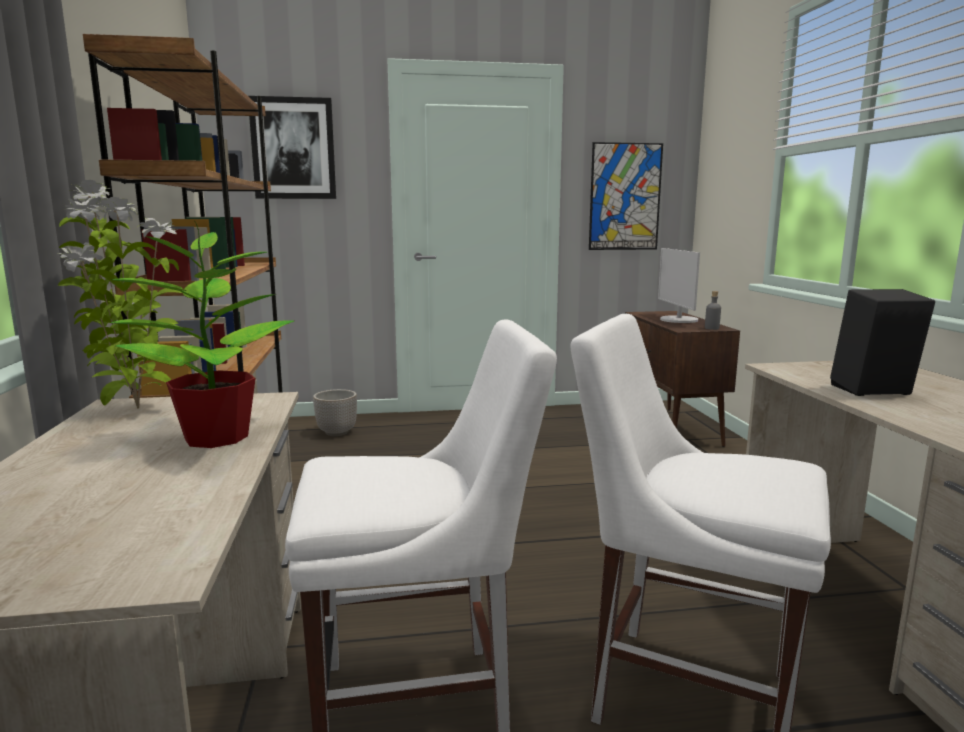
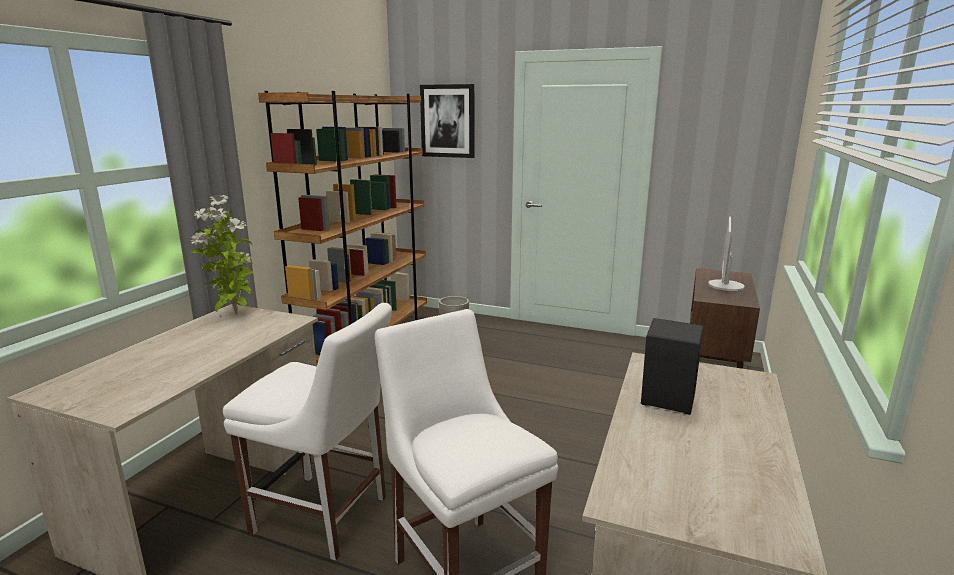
camera: 30 degrees right, 5 degrees up
potted plant [111,222,294,448] -> none
picture [589,142,663,250] -> none
grey bottle [705,291,721,330] -> none

